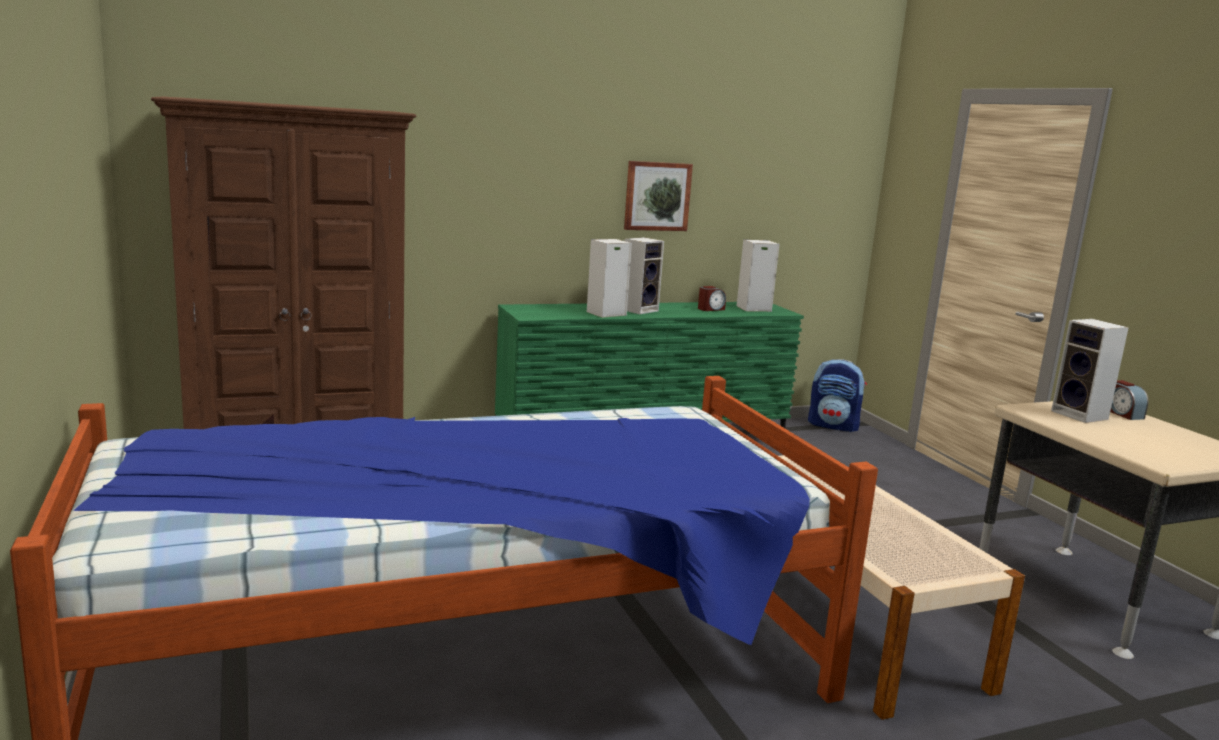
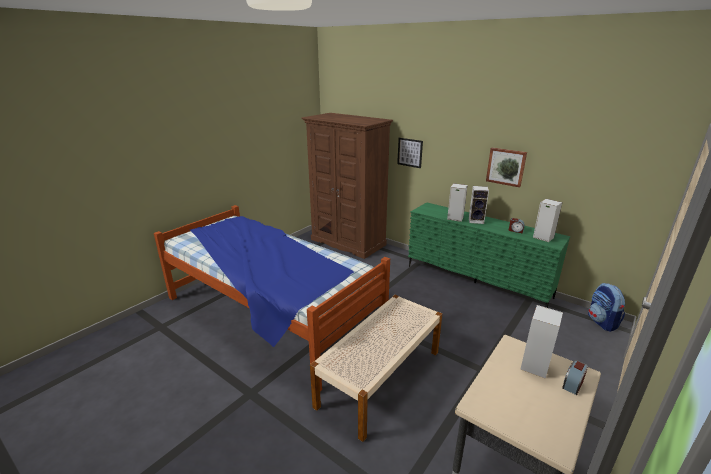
camera: 60 degrees right, 10 degrees up
none -> picture [397,138,423,168]

